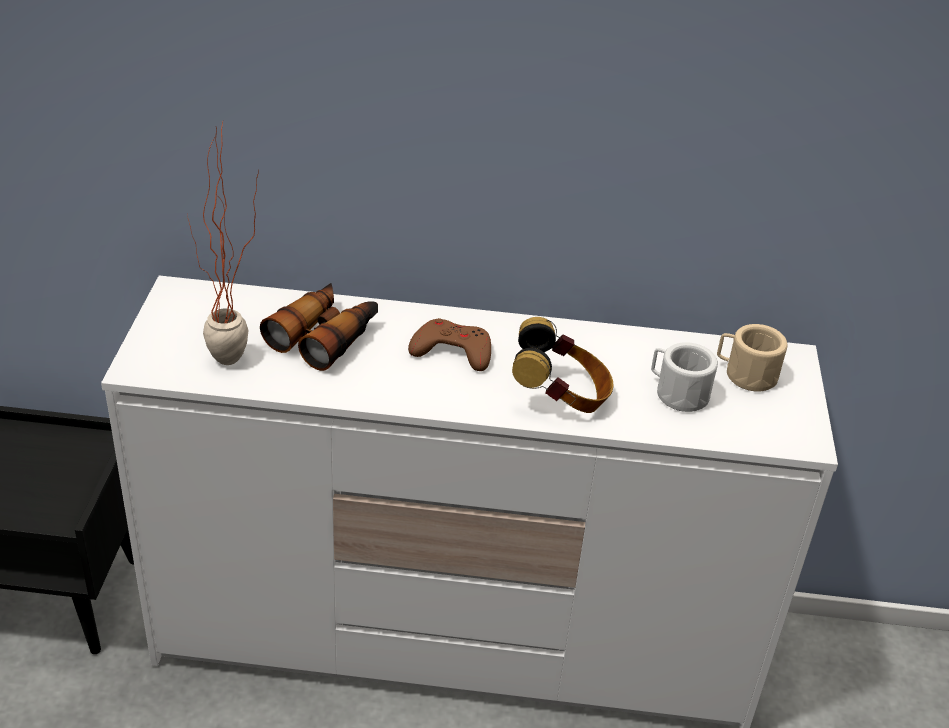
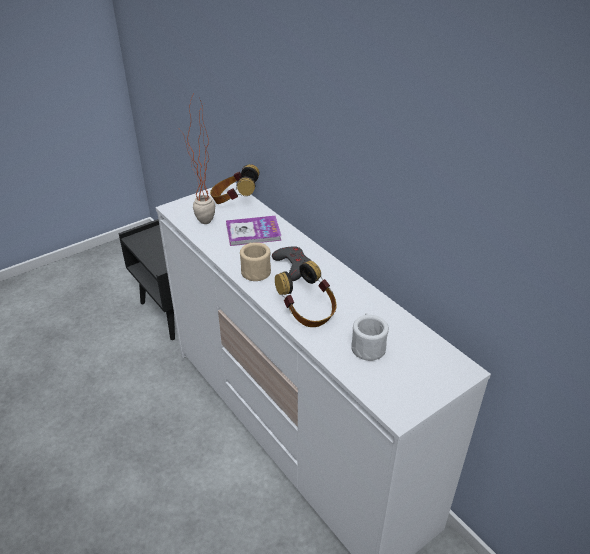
camera: 50 degrees right, 0 degrees up
binoculars [260,283,378,371] -> book [226,216,282,246]
brown game controller [408,318,491,371] -> grey game controller [272,246,311,281]
beige mug [717,324,787,391] -> beige mug moved to [240,242,271,281]
none -> headphones [210,164,259,204]

